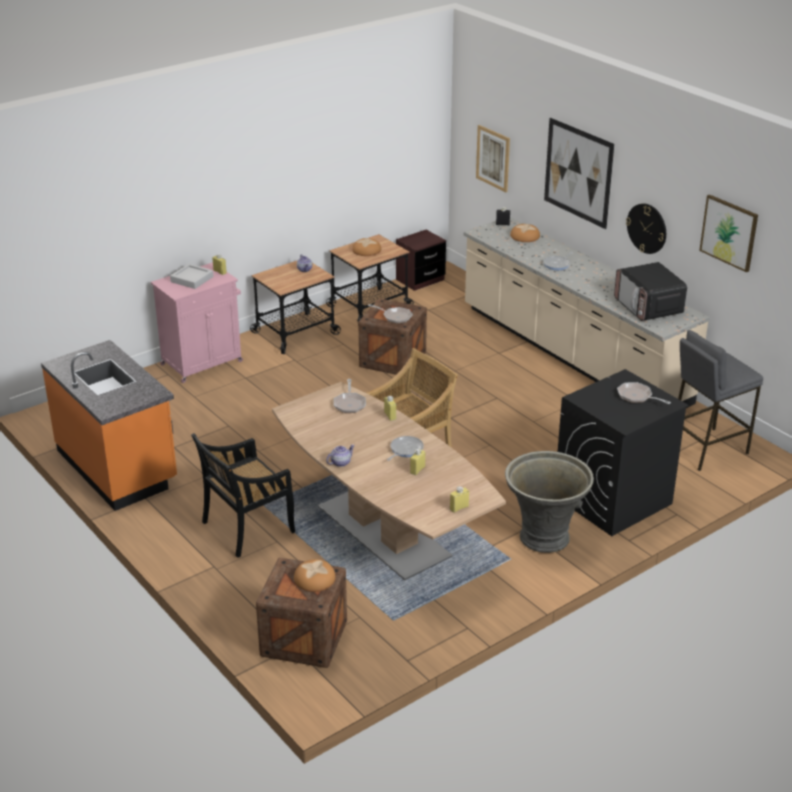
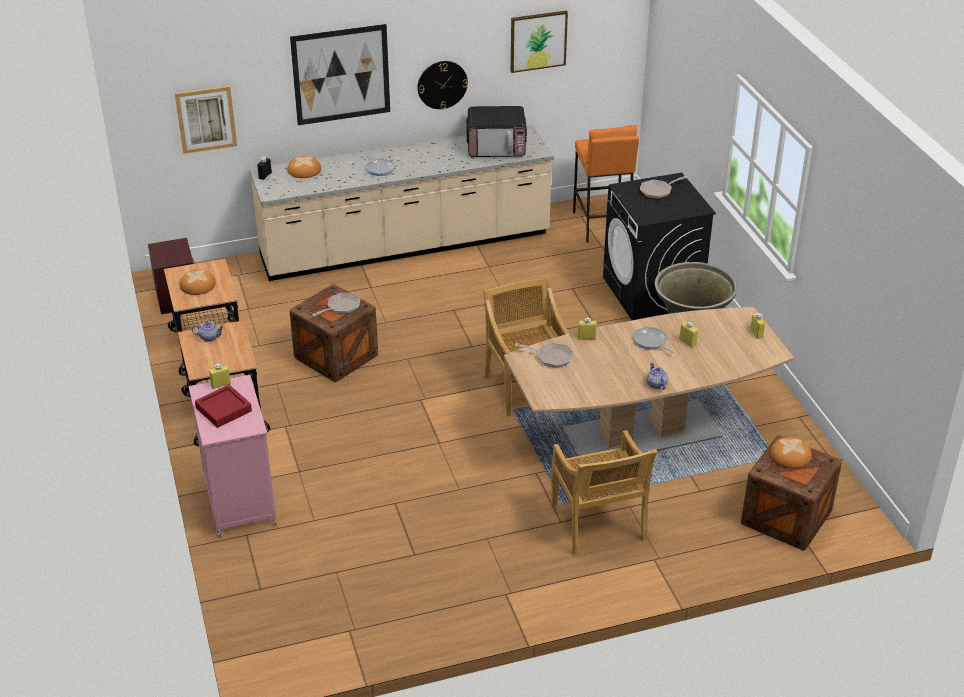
camera: 70 degrees left, 5 degrees up
orange counter [41,340,177,511] -> none
grey tray [170,264,214,289] -> red tray [195,385,252,428]
black chair [191,433,295,558] -> beige chair [551,430,657,555]
grey stool [678,330,763,471] -> orange stool [573,125,639,243]

